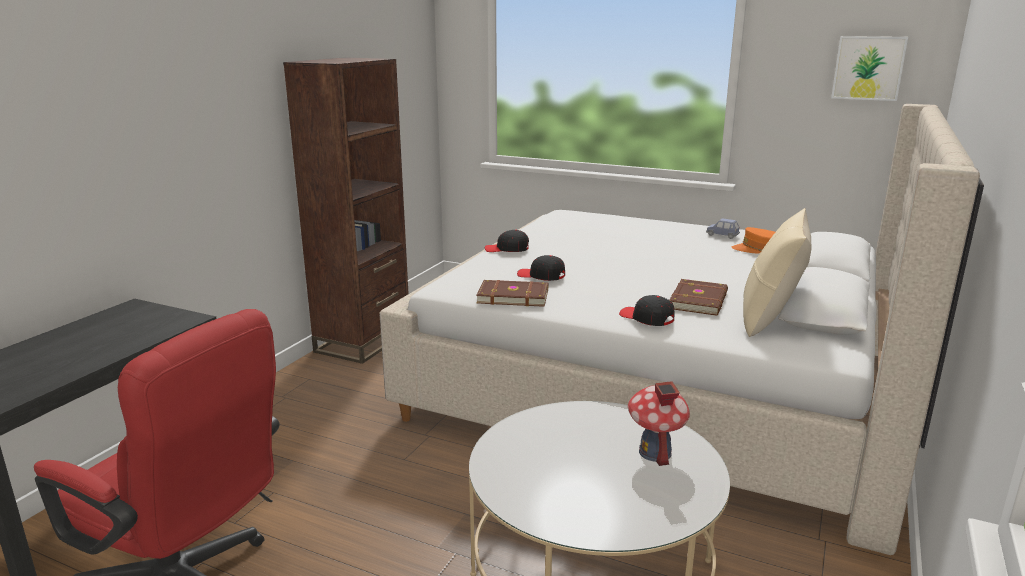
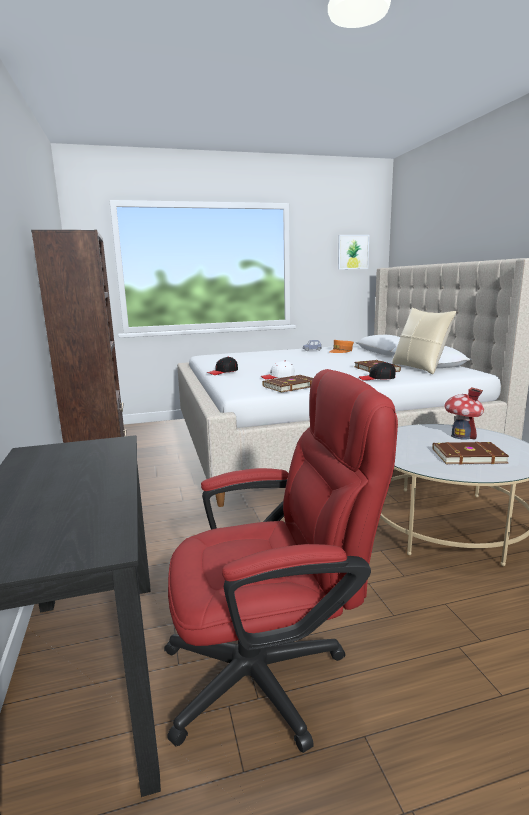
camera: 40 degrees left, 5 degrees down
black cap [517,255,565,281] -> white cap [261,361,295,380]
none -> brown book [432,442,509,464]

